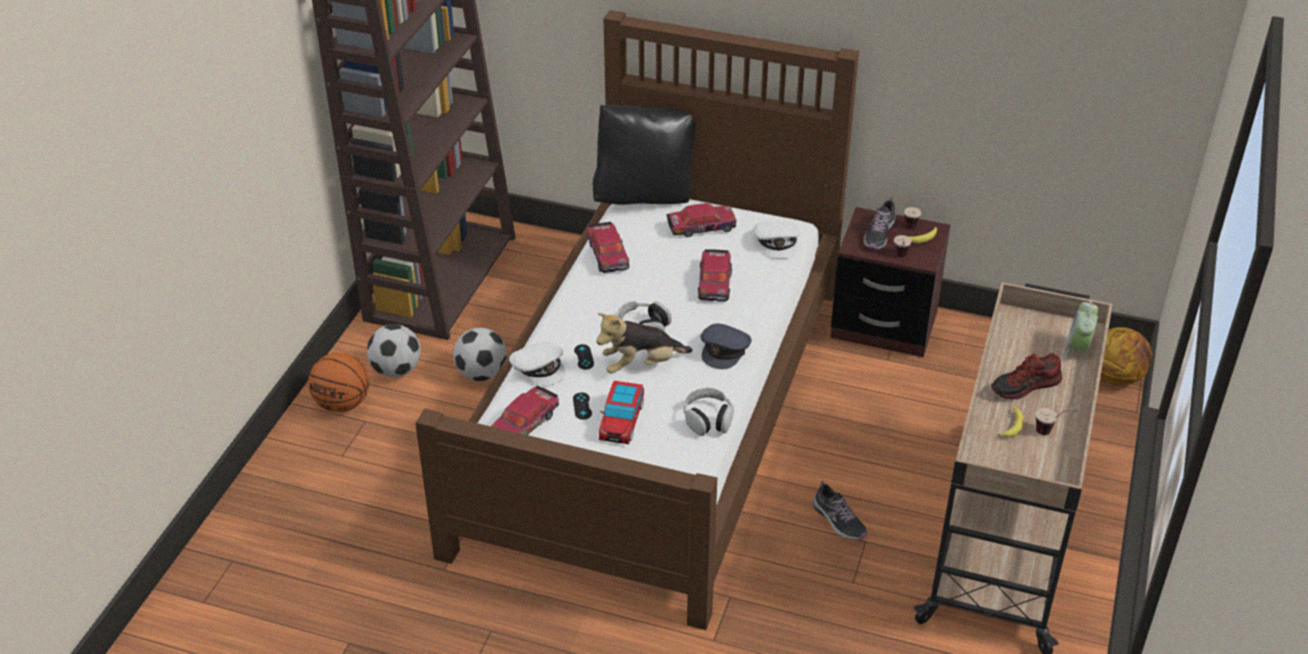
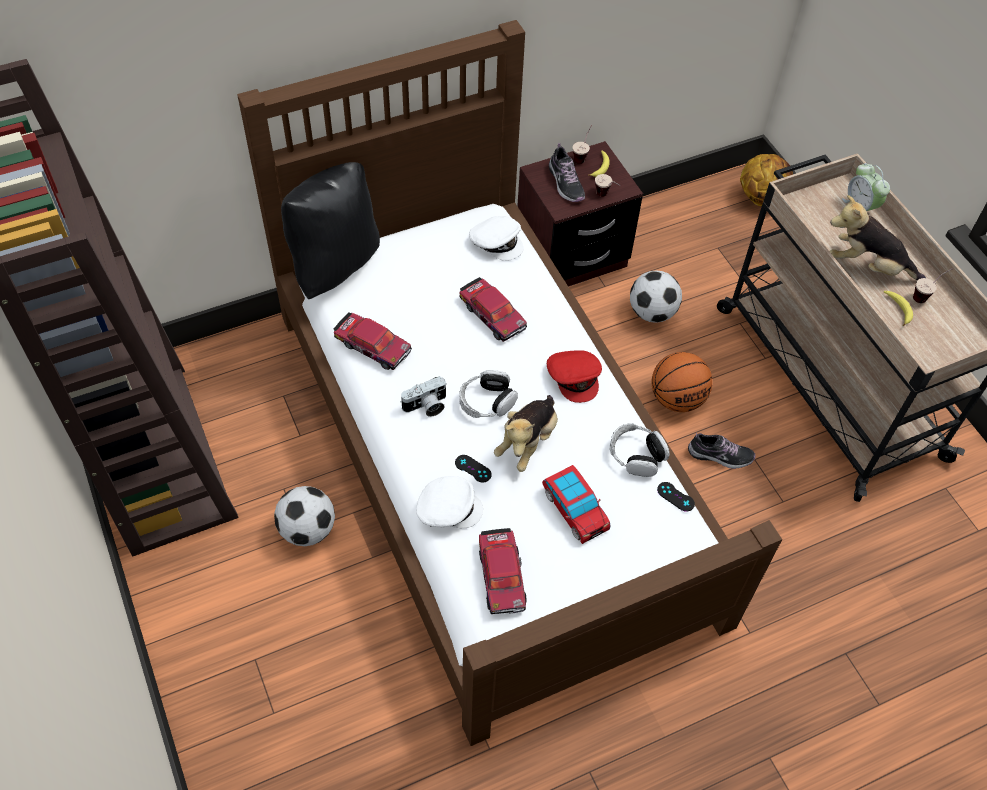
camera: 45 degrees left, 15 degrees up
basketball [308,352,369,412] -> basketball moved to [652,352,713,412]
football [367,324,421,378] -> football moved to [630,270,682,323]
black game controller [573,392,592,420] -> black game controller moved to [657,482,695,512]
toy car [666,203,736,237] -> none
grey cap [700,324,752,369] -> red cap [547,351,602,403]
shoe [991,353,1062,400] -> plush toy [829,195,926,280]
none -> camera [400,376,447,417]

